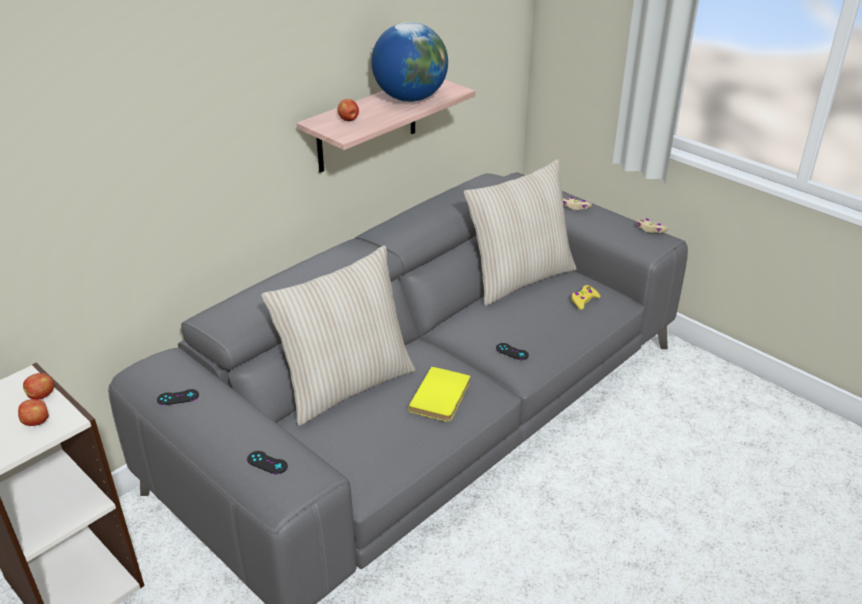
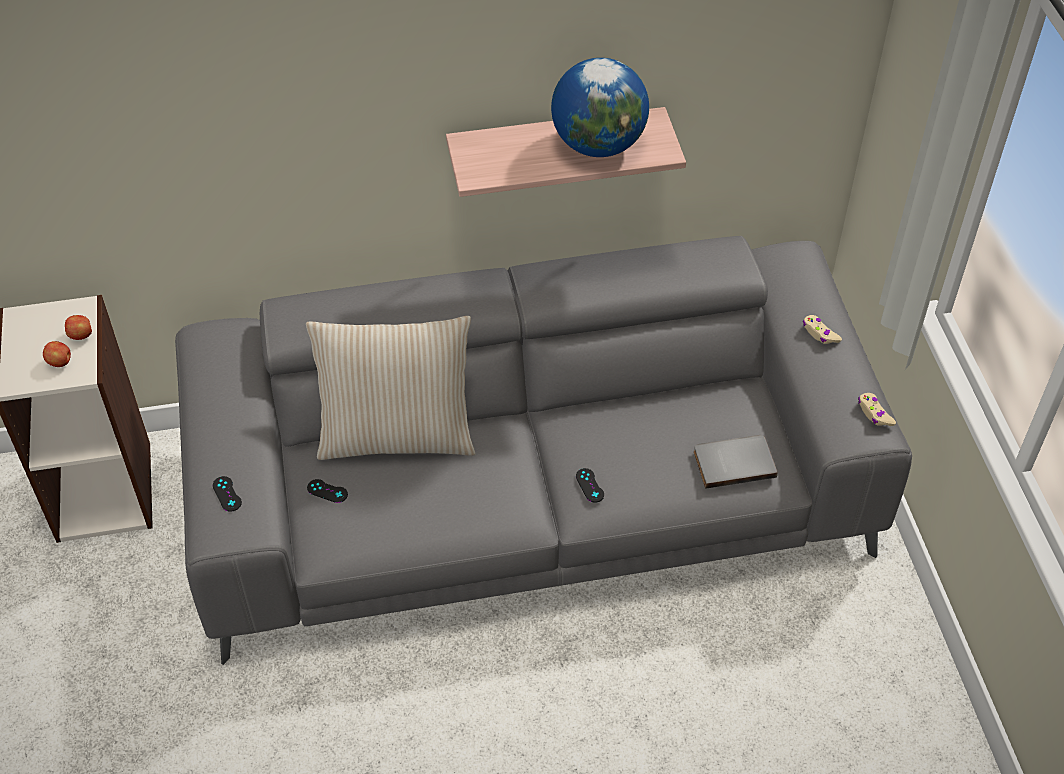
camera: 35 degrees right, 15 degrees up
black game controller [157,389,199,405] -> black game controller moved to [307,479,348,503]
apple [338,99,359,121] -> none
yellow book [408,367,470,422] -> none
beige pillow [464,159,577,306] -> none
yellow game controller [571,285,601,310] -> grey book [694,435,778,489]

